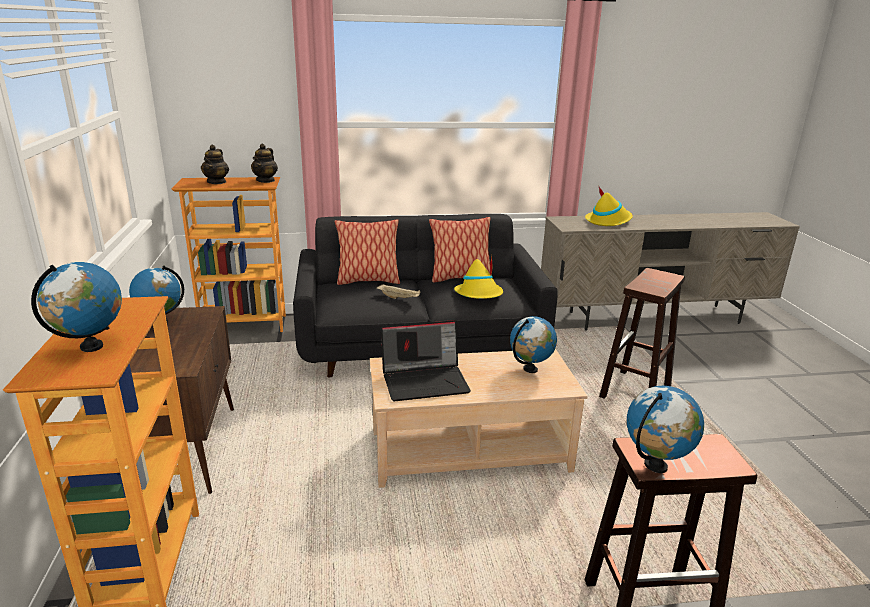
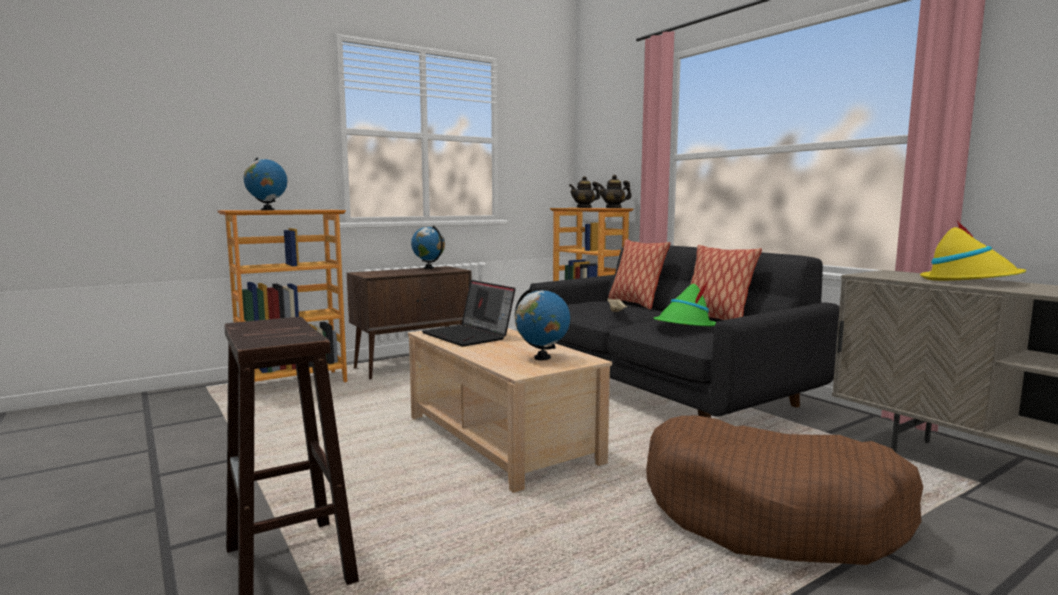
camera: 65 degrees right, 15 degrees down
yellow hat [454,255,503,299] -> green hat [653,281,716,326]
brown stool [599,268,685,399] -> brown dog bed [646,416,923,565]
globe [627,386,704,473] -> none

